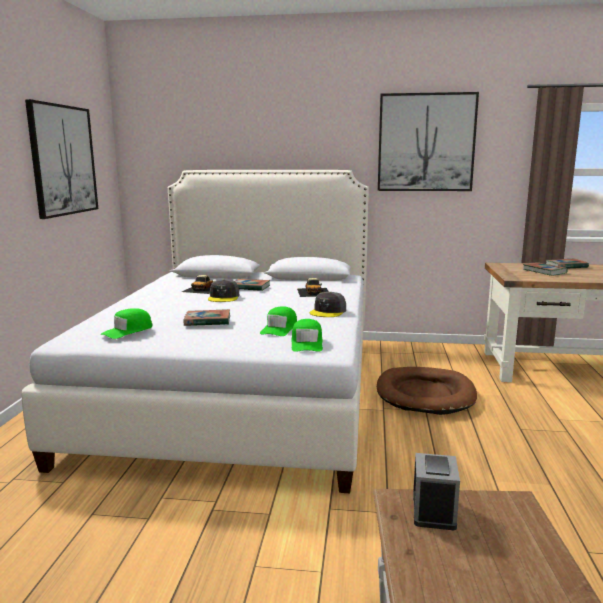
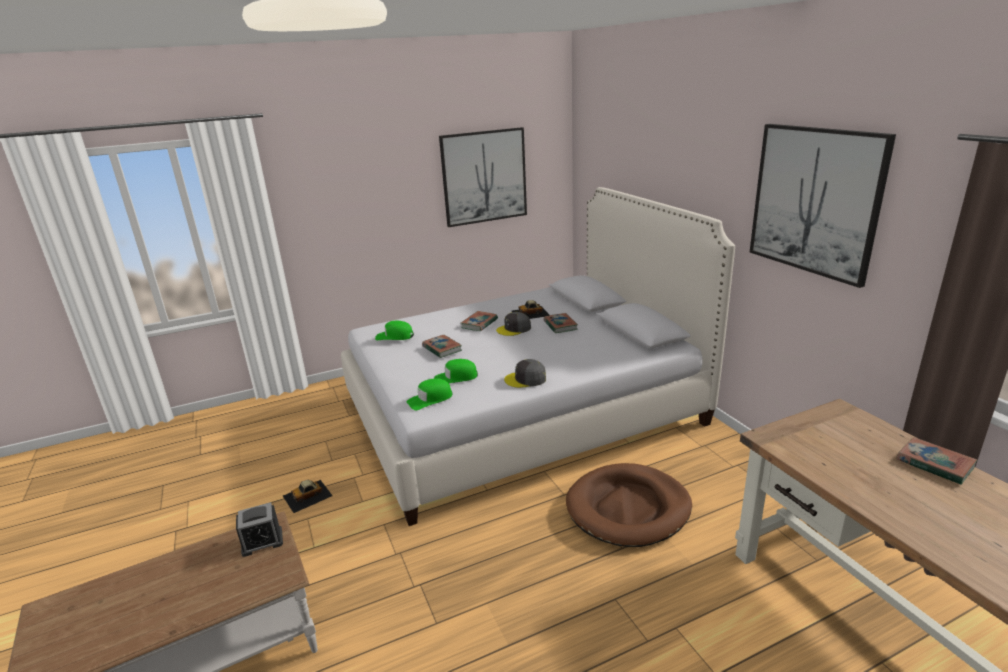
camera: 60 degrees right, 10 degrees up
toy car [297,278,329,297] -> toy car moved to [283,480,332,513]
book [523,262,568,276] -> book moved to [461,311,498,331]

